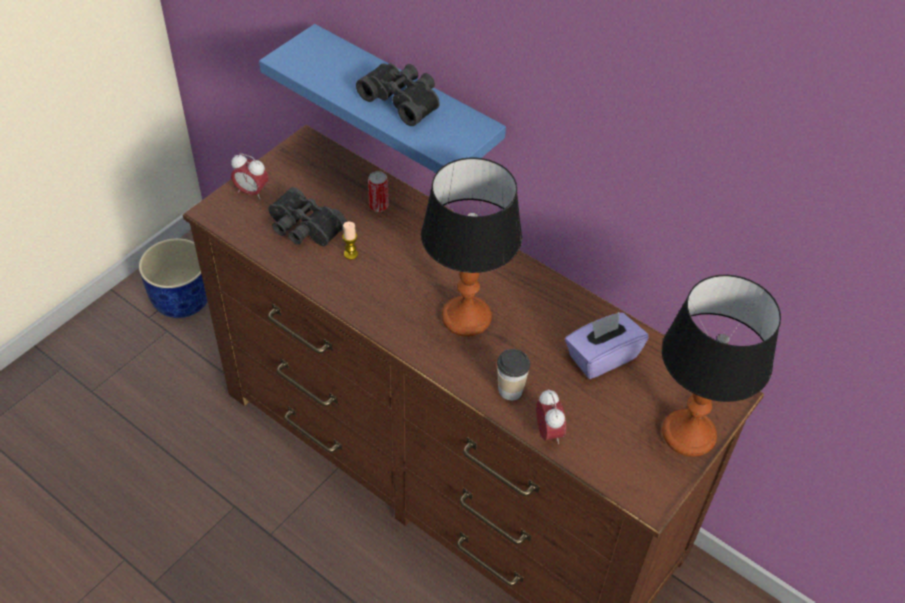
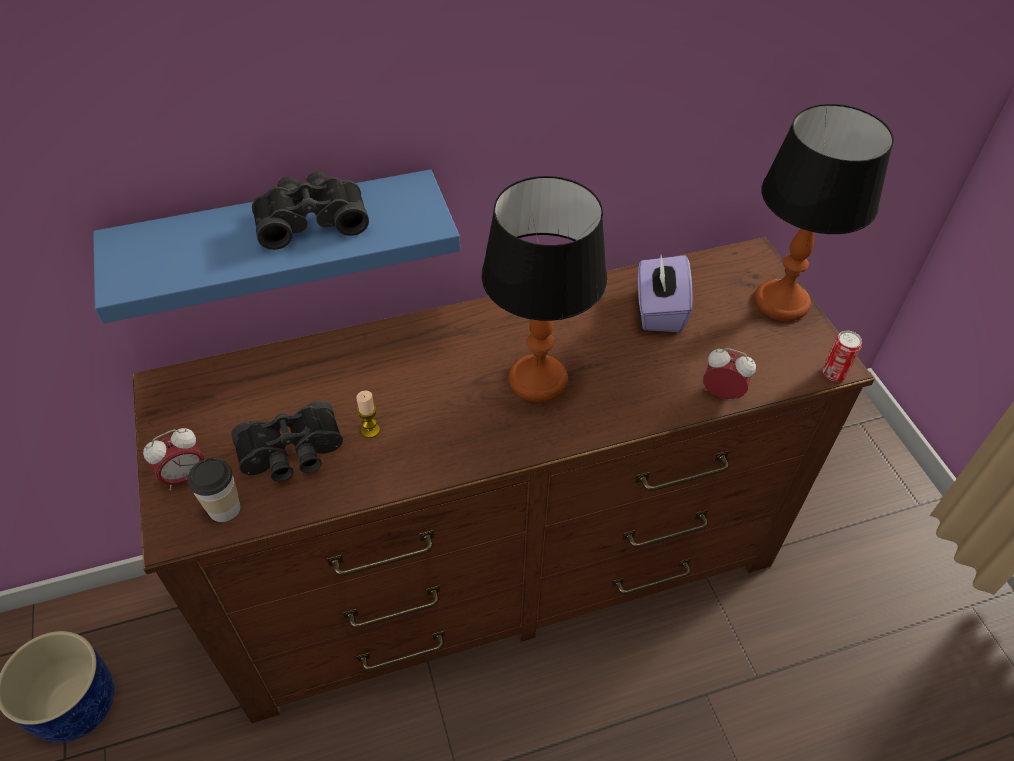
camera: 55 degrees left, 0 degrees up
can [368,171,389,212] -> can moved to [822,331,862,381]
cup [497,349,530,401] -> cup moved to [187,458,240,522]

